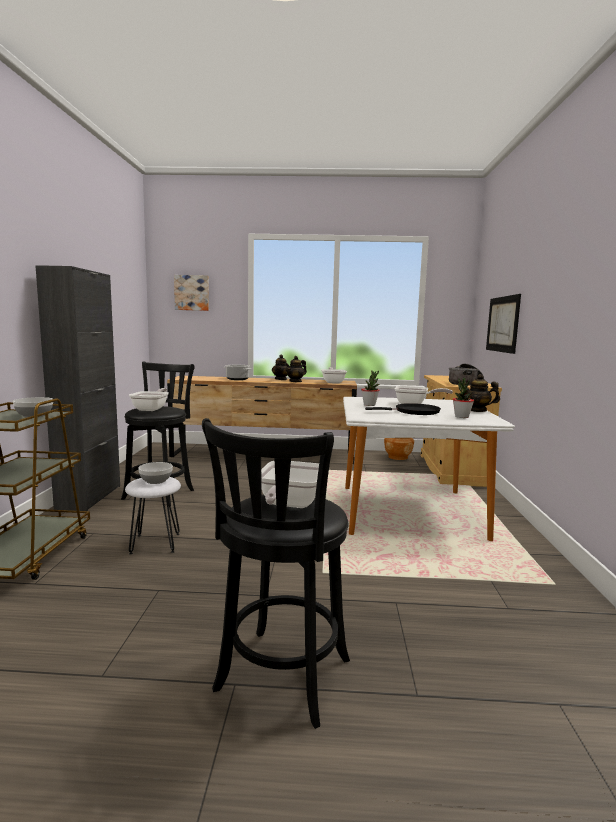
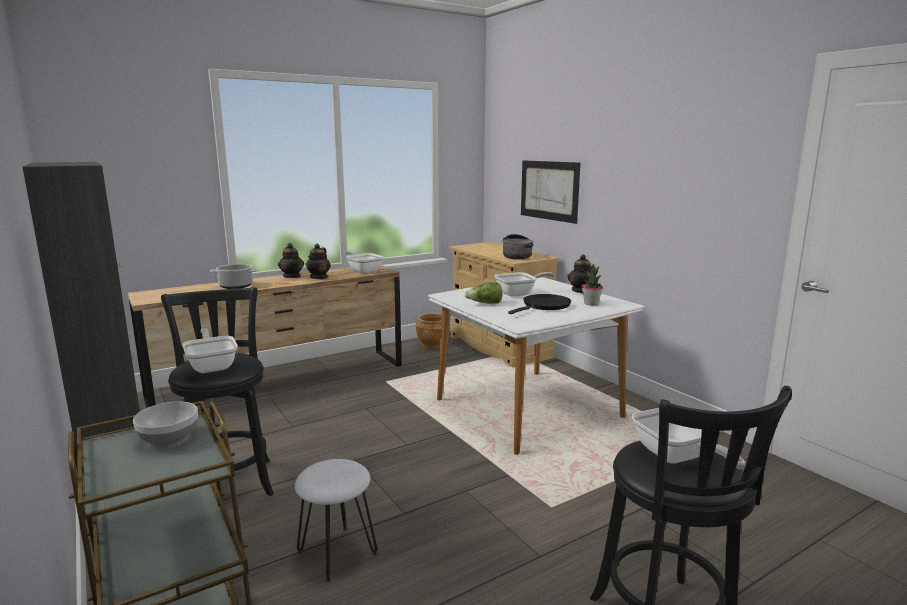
camera: 35 degrees left, 5 degrees up
bowl [138,462,173,484] -> none
picture [174,275,209,311] -> none
potted plant [361,370,380,406] -> lettuce [465,282,502,304]
teapot [465,374,500,412] -> teapot turned 75 degrees counterclockwise [567,254,596,293]

